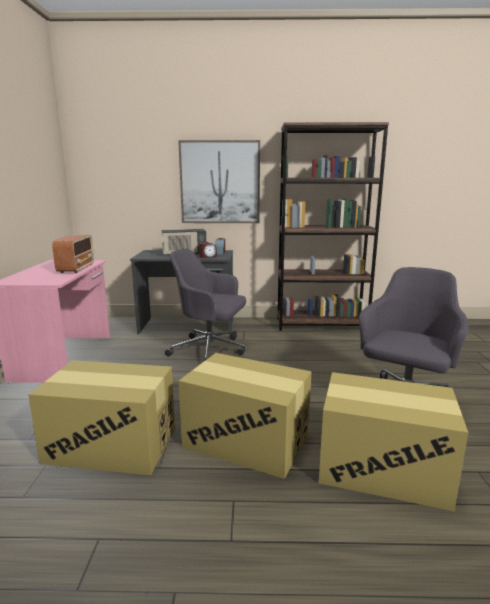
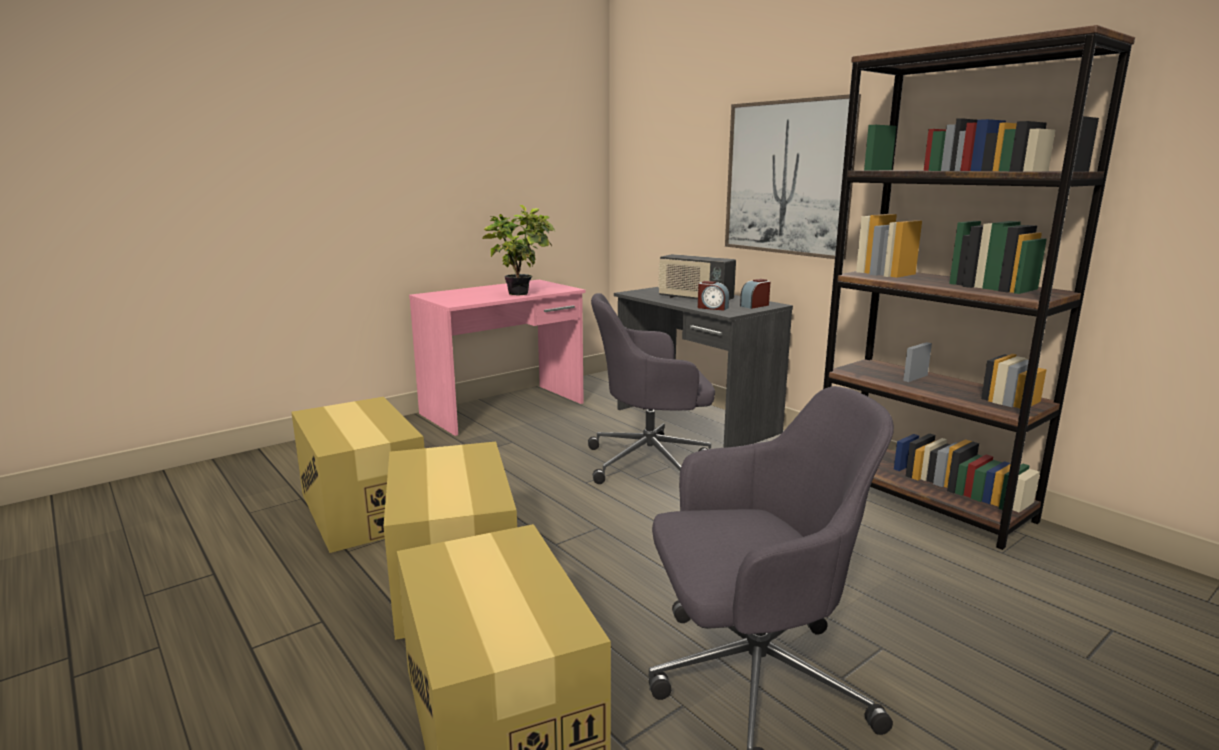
camera: 50 degrees right, 0 degrees up
radio [52,235,94,273] -> potted plant [482,205,555,296]
grey office chair [165,249,246,360] -> grey office chair turned 75 degrees counterclockwise [588,293,715,484]

